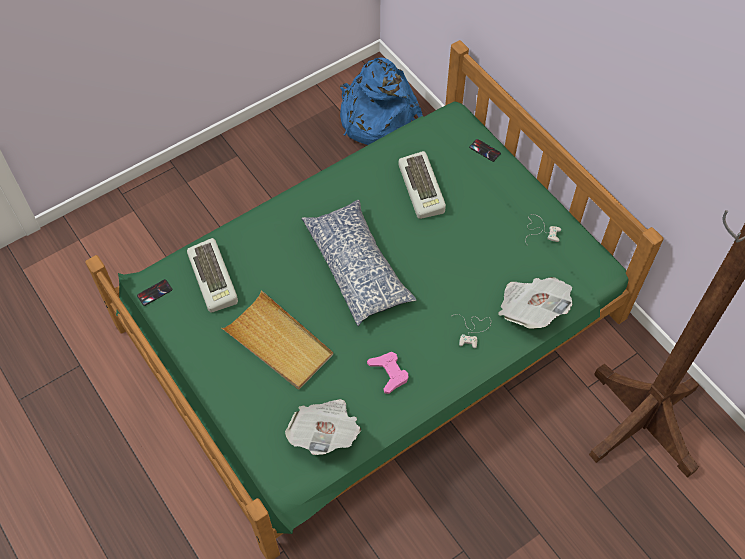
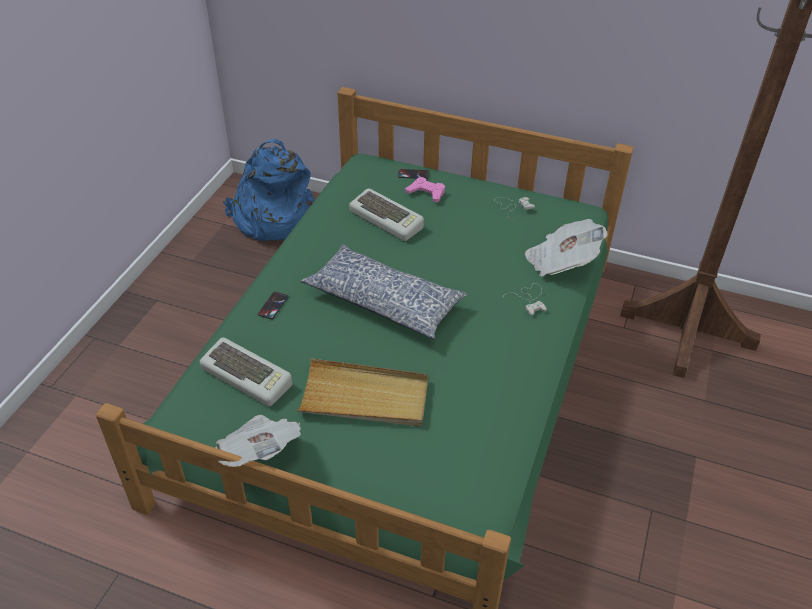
camera: 35 degrees left, 15 degrees down
phone [137,279,173,306] -> phone moved to [258,292,288,319]
newspaper [285,399,361,455] -> newspaper moved to [215,415,301,467]
pink game controller [367,352,408,394] -> pink game controller moved to [405,177,445,203]

